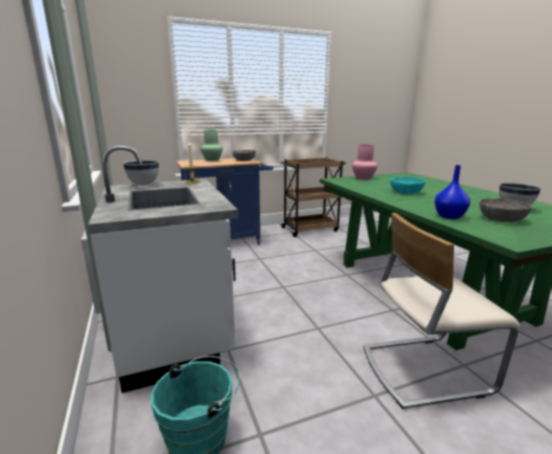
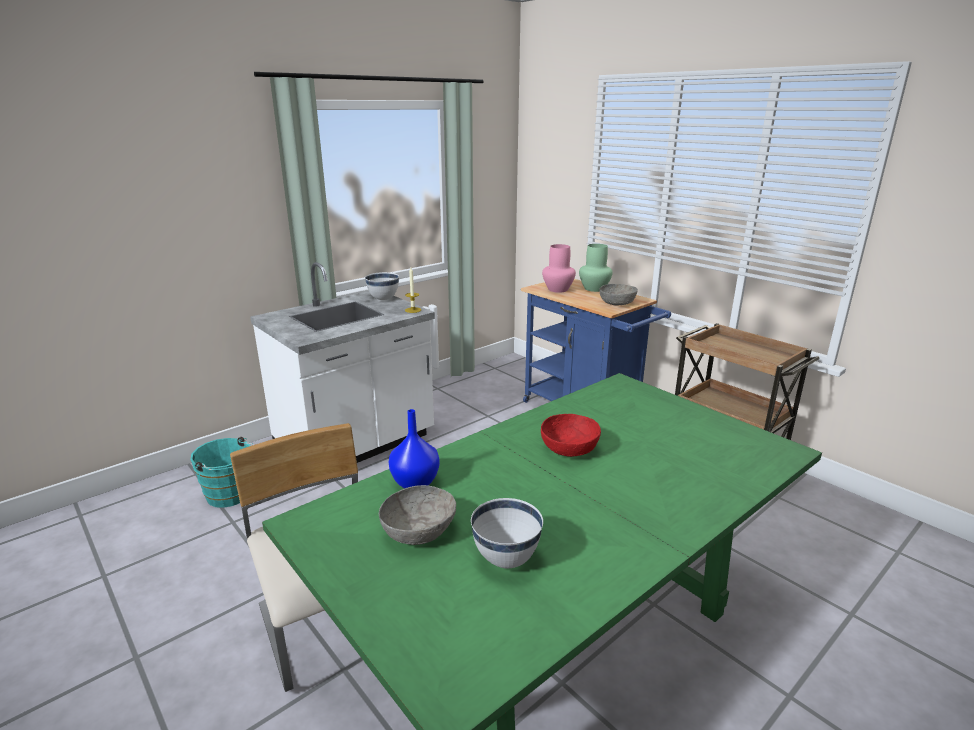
camera: 70 degrees right, 5 degrees up
pink vase [352,145,377,180] -> pink vase moved to [542,244,576,293]
turquoise bowl [390,177,426,194] -> red bowl [541,414,601,457]

